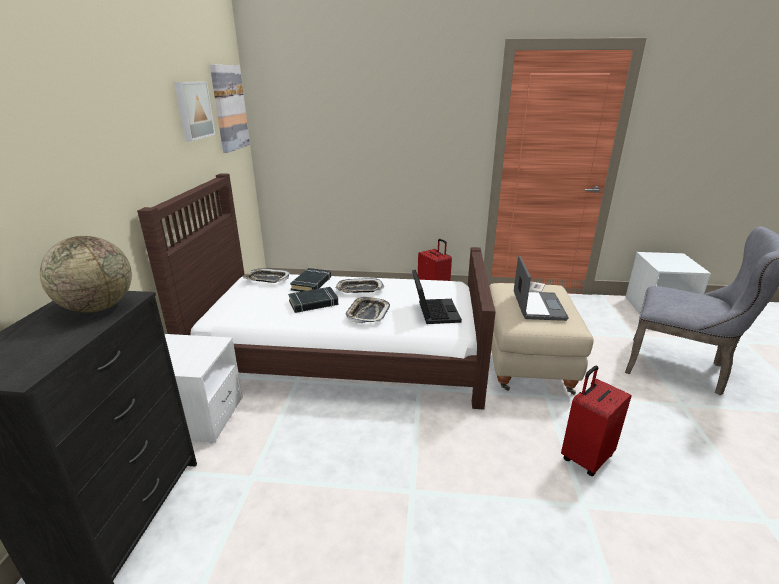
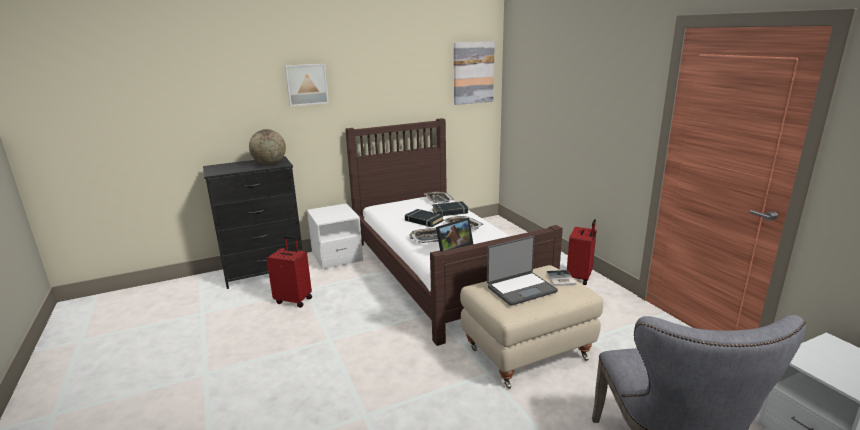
camera: 60 degrees right, 5 degrees down
picture [174,81,216,141] -> picture moved to [285,64,329,106]
red suitcase [561,366,632,476] -> red suitcase moved to [267,236,312,308]

